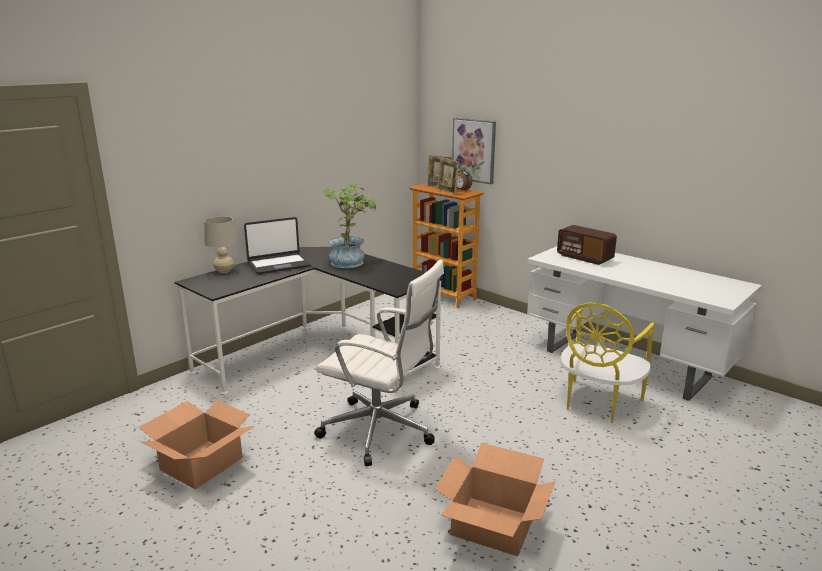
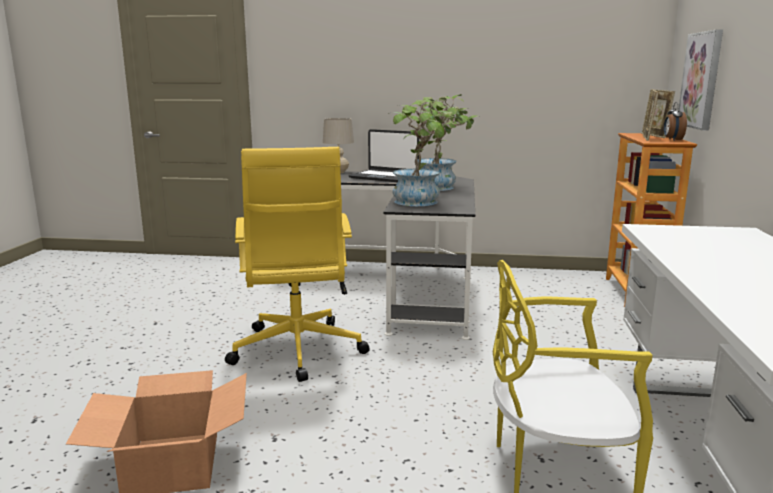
camera: 55 degrees right, 5 degrees down
cardboard box [138,400,255,490] -> none
white office chair [314,259,444,466] -> yellow office chair [225,147,370,382]
radio [557,225,617,265] -> none
none -> potted plant [388,98,462,206]

